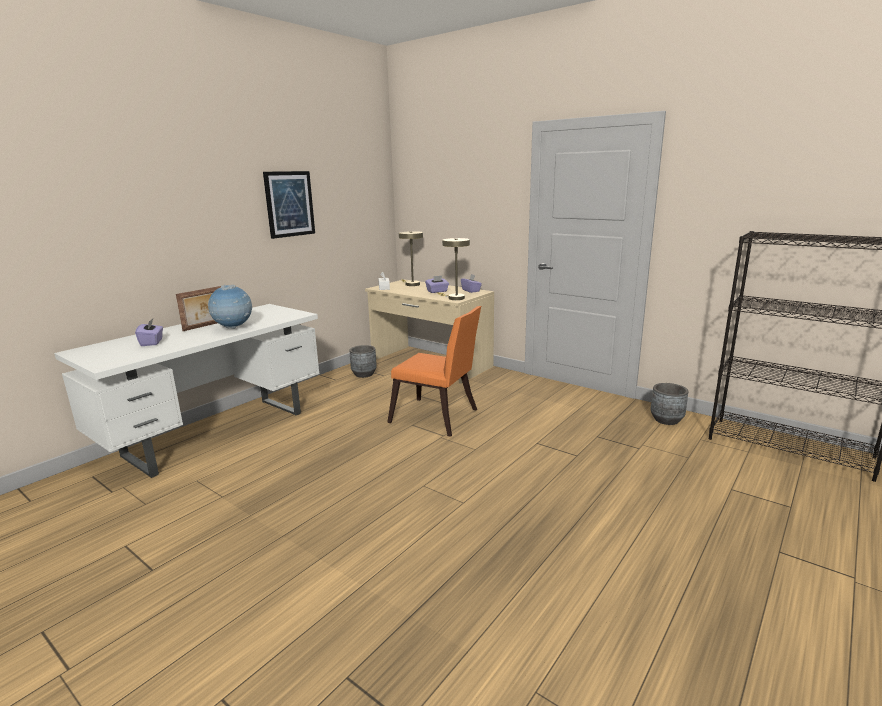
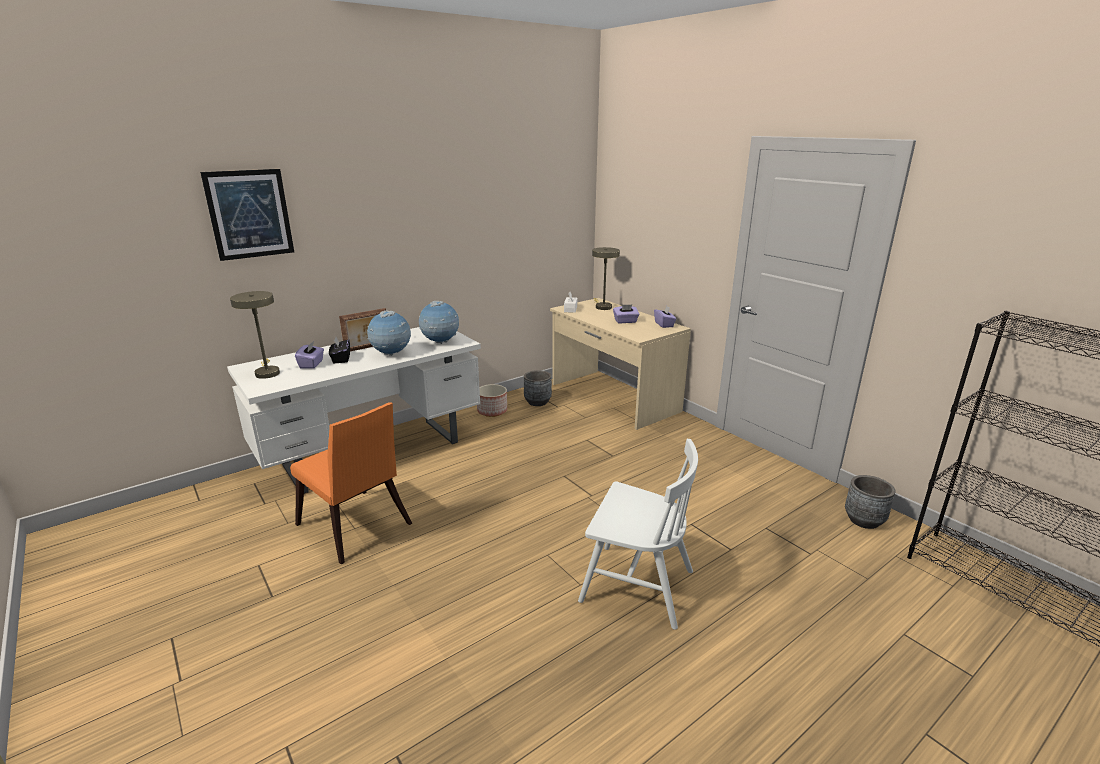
camera: 15 degrees right, 5 degrees up
picture [263,171,315,239] -> picture moved to [200,169,294,261]
orange chair [387,306,481,437] -> orange chair moved to [290,402,412,565]
beige table lamp [437,238,470,300] -> beige table lamp moved to [230,291,280,379]
none -> black tissue box [329,337,350,363]
none -> globe [419,301,459,344]
none -> planter [477,384,507,417]
none -> white chair [578,439,698,630]

